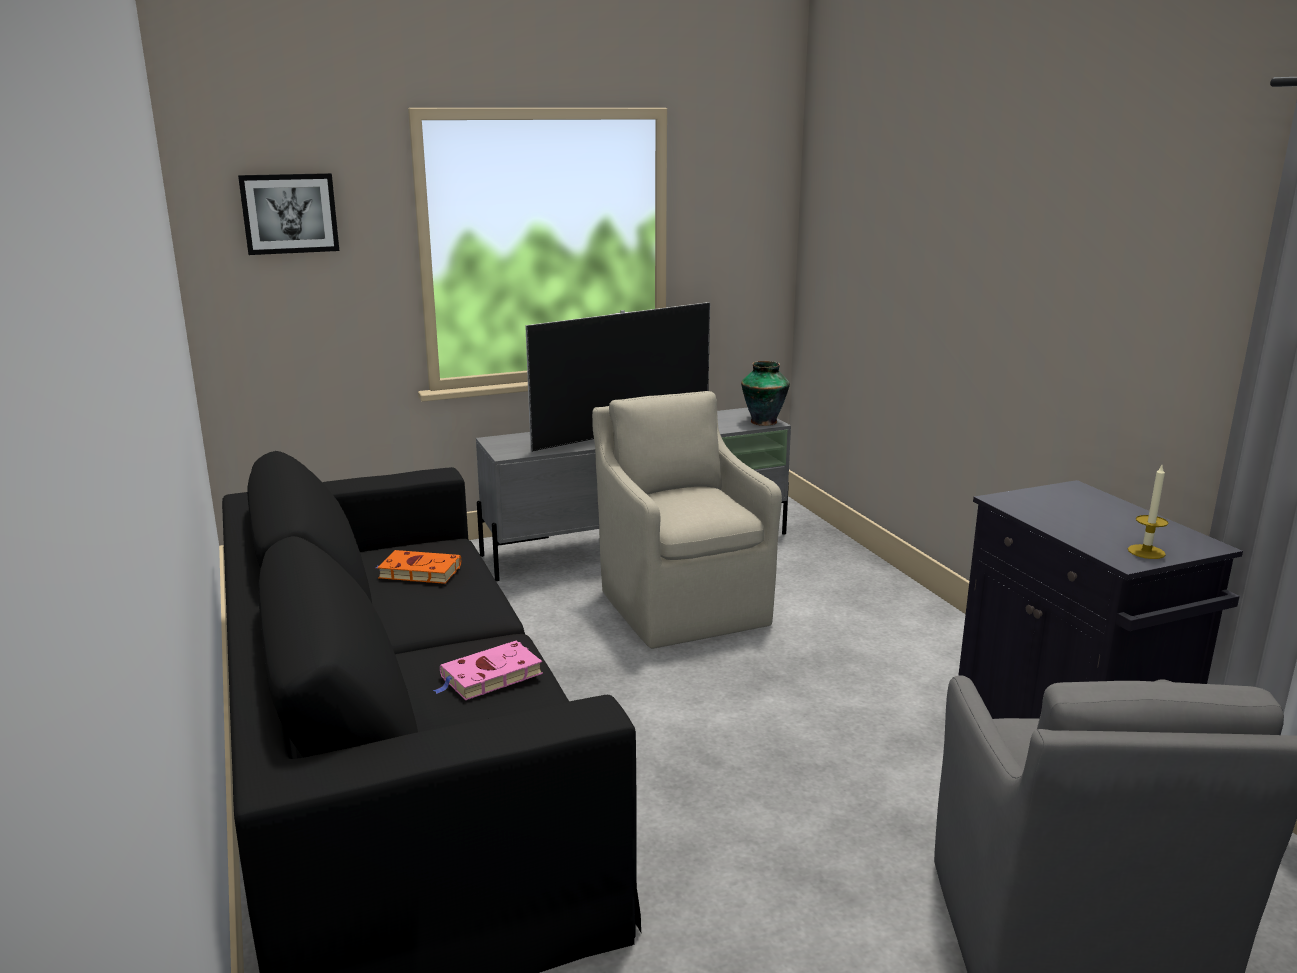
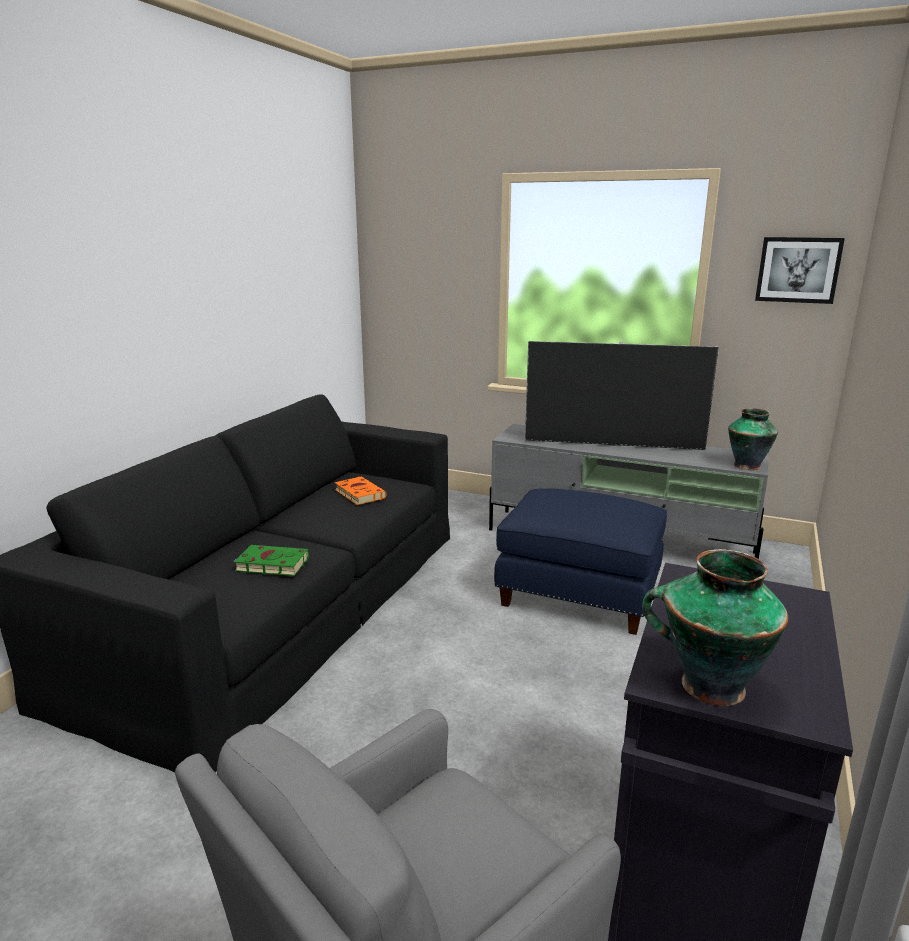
camera: 45 degrees right, 0 degrees up
picture [238,173,339,255] -> picture moved to [755,237,845,304]
pink book [433,641,543,700] -> green book [234,545,309,576]
beige armchair [592,391,782,649] -> blue ottoman [494,488,667,635]
candle [1128,465,1168,559] -> vase [642,549,788,706]

